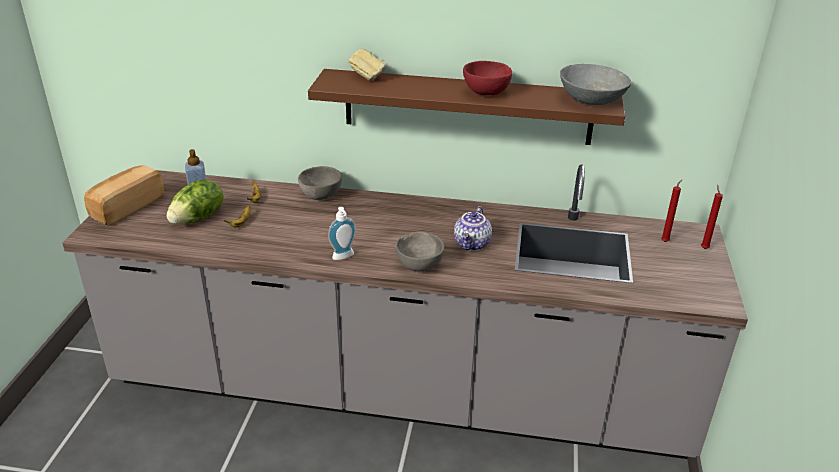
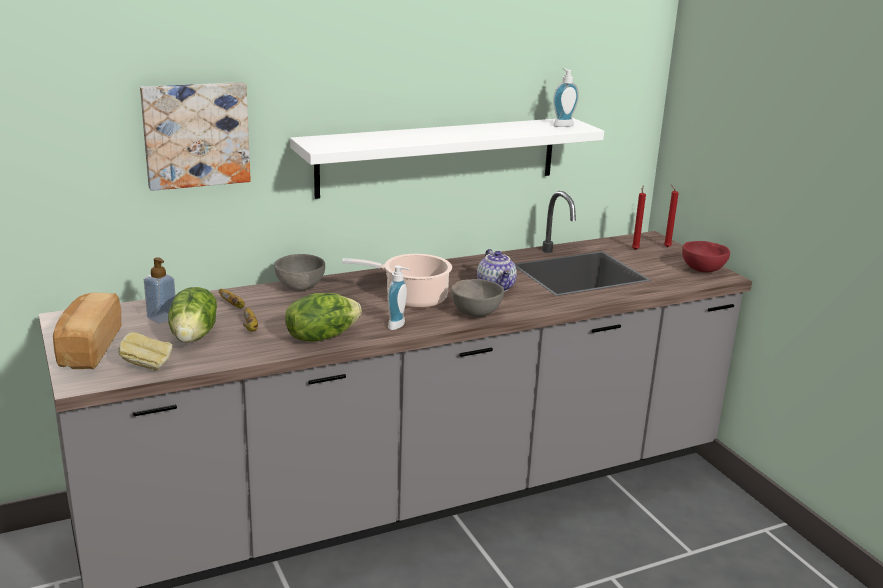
camera: 35 degrees left, 10 degrees down
brown shelf [308,69,625,145] -> white shelf [290,118,604,199]
bread [349,49,386,81] -> bread moved to [118,332,173,371]
red bowl [463,61,512,95] -> red bowl moved to [682,241,730,273]
grey bowl [560,64,631,105] -> soap dispenser [553,68,579,127]
none -> picture [140,82,251,191]
none -> lettuce [285,293,362,342]
none -> cooking pot [342,254,452,308]

